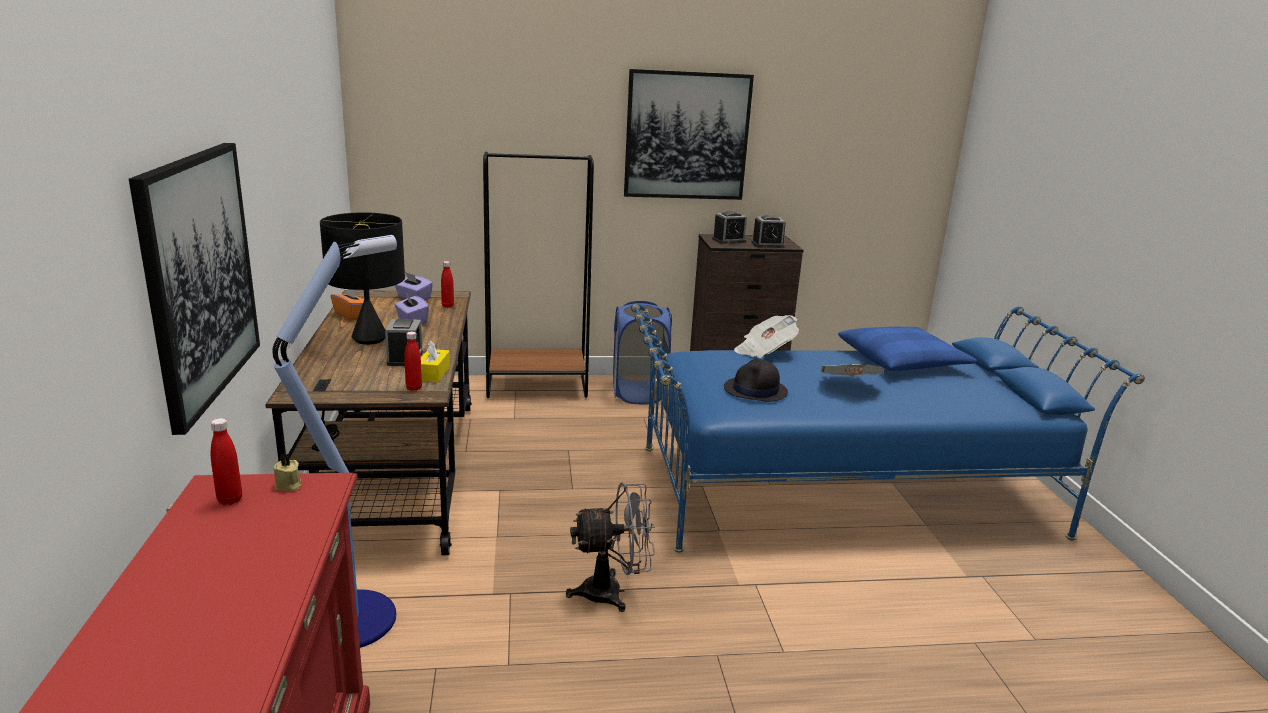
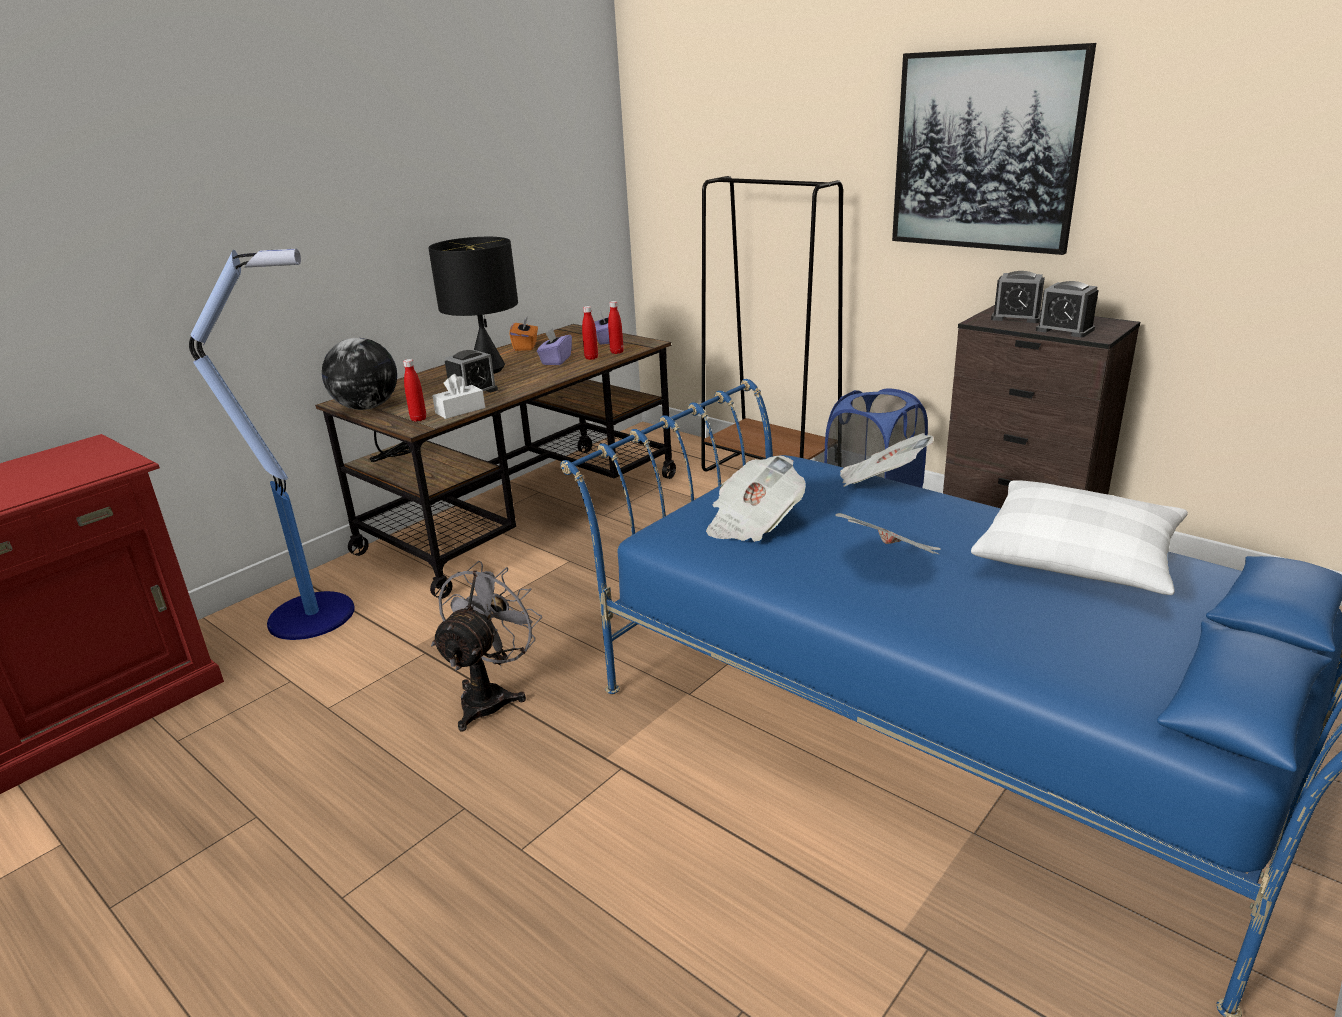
camera: 50 degrees right, 5 degrees up
picture [129,143,260,435] -> none
red bottle [211,418,242,505] -> red bottle moved to [582,306,598,360]
beige candle [274,454,301,491] -> none
yellow tissue box [421,340,450,382] -> white tissue box [432,374,485,419]
grey fan [566,483,655,612] -> grey fan turned 105 degrees counterclockwise [431,561,542,732]
black hat [724,359,788,402] -> newspaper [706,456,806,542]
blue pillow [838,327,977,371] -> white pillow [971,480,1188,595]
none -> globe [322,338,397,410]

